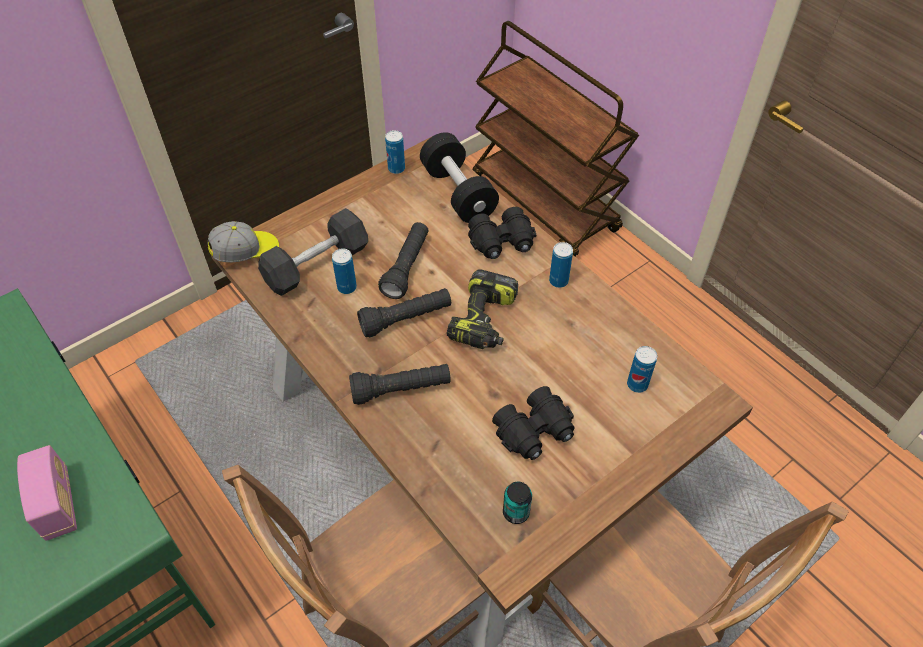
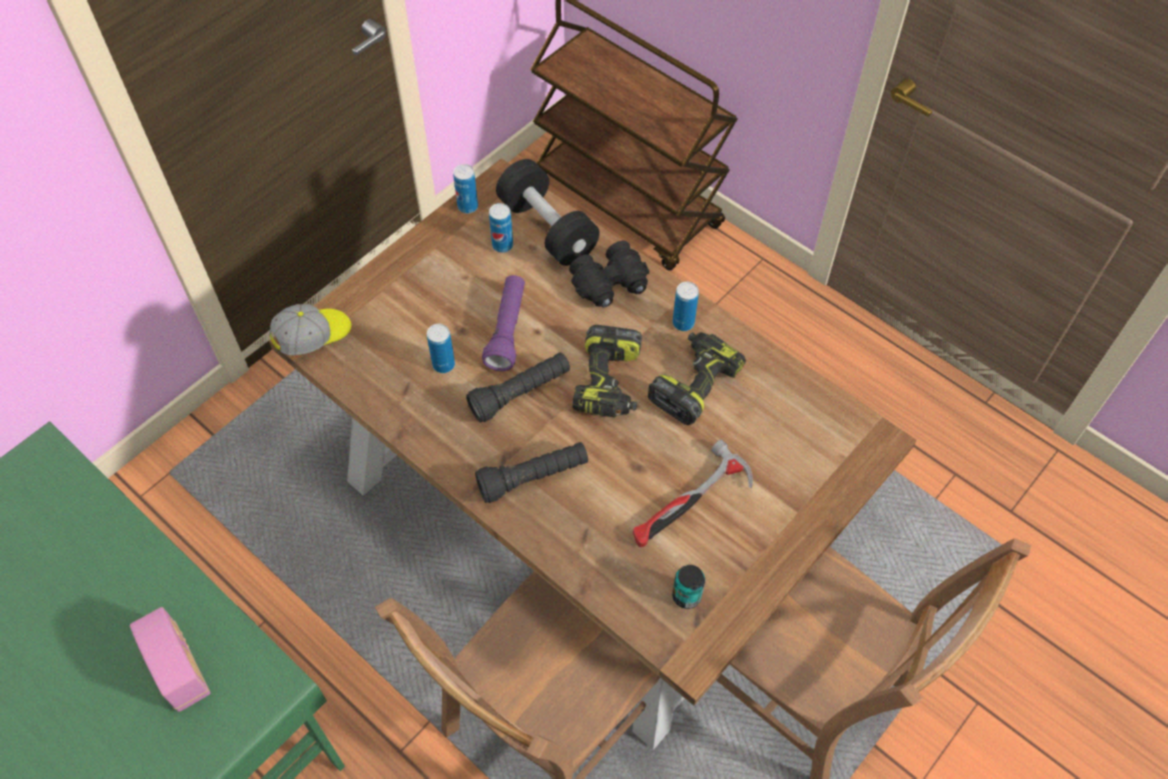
camera: 10 degrees left, 5 degrees up
black dumbbell [258,208,368,296] -> none
black flashlight [378,222,429,299] -> purple flashlight [482,275,525,371]
black binoculars [492,386,574,460] -> hammer [633,440,753,547]
can [627,346,657,393] -> can moved to [489,203,513,253]
none -> power drill [648,332,746,425]

